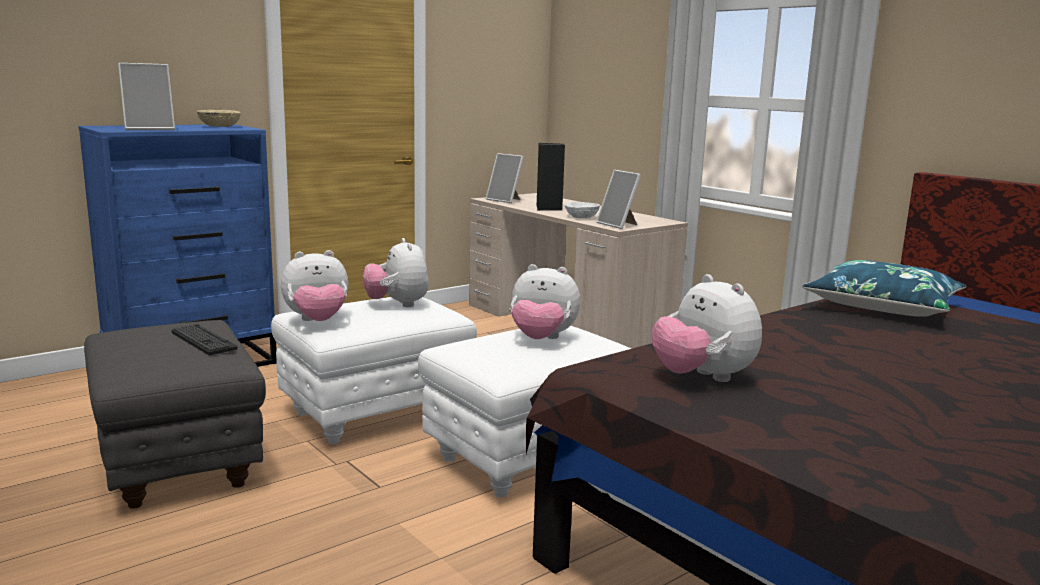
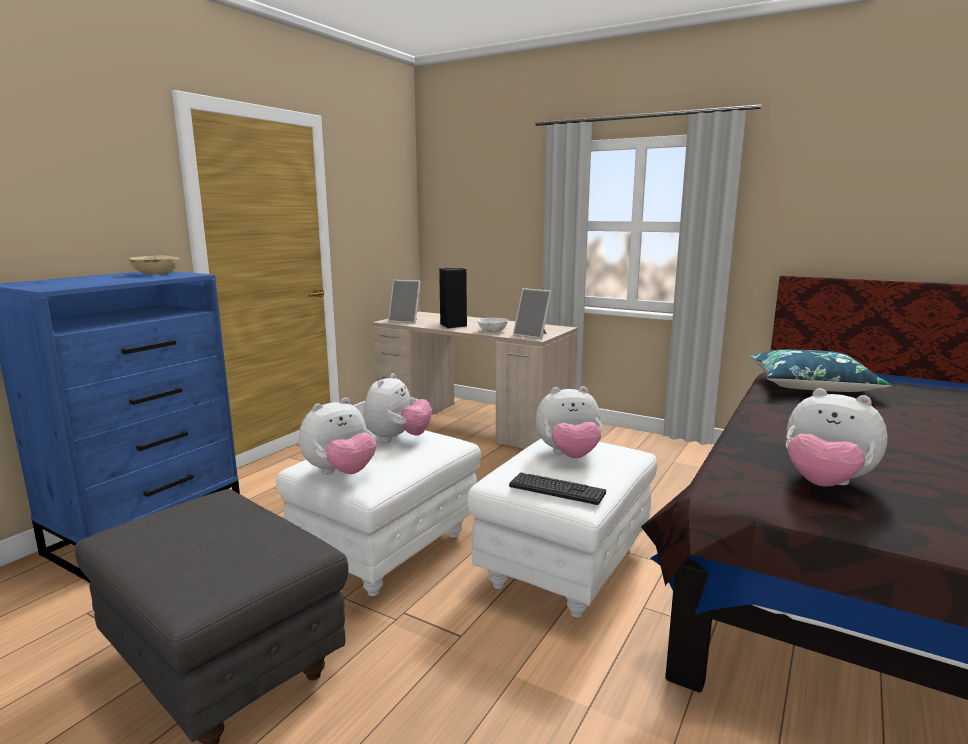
camera: 20 degrees left, 0 degrees up
picture frame [118,63,175,130] -> none
keyboard [171,324,238,355] -> keyboard moved to [509,472,606,505]
plush toy [363,238,429,307] -> plush toy turned 120 degrees counterclockwise [363,373,432,442]

